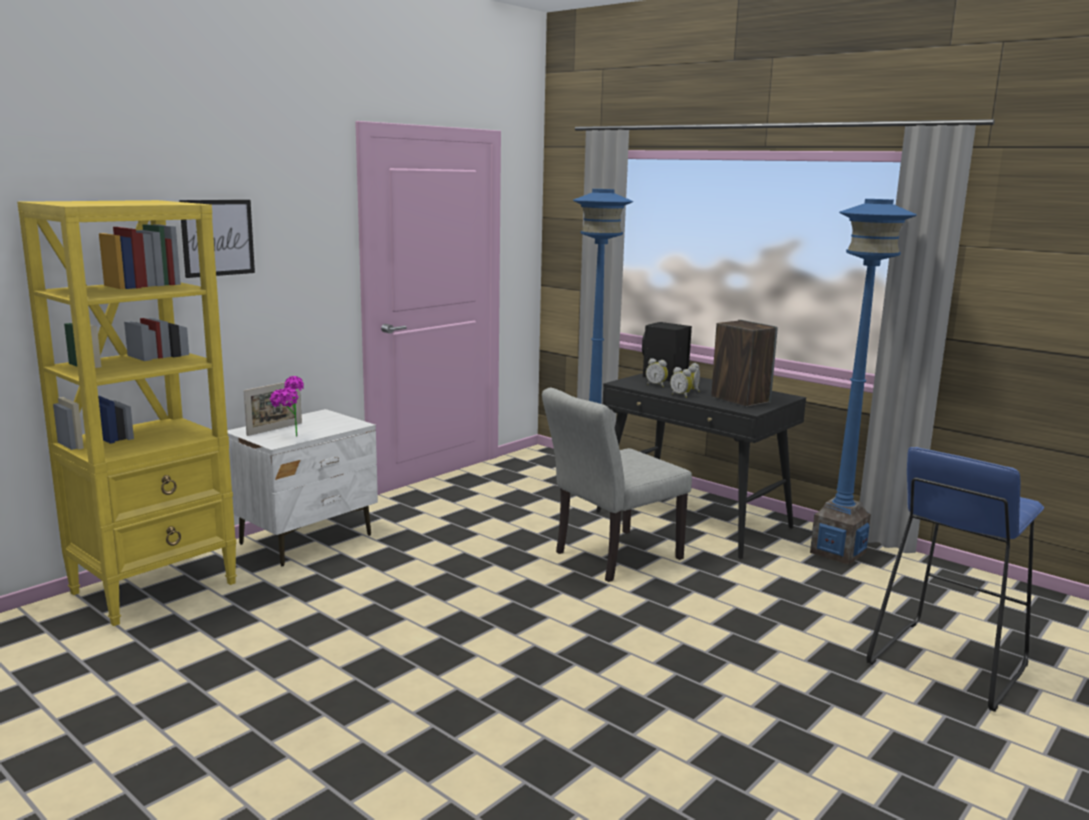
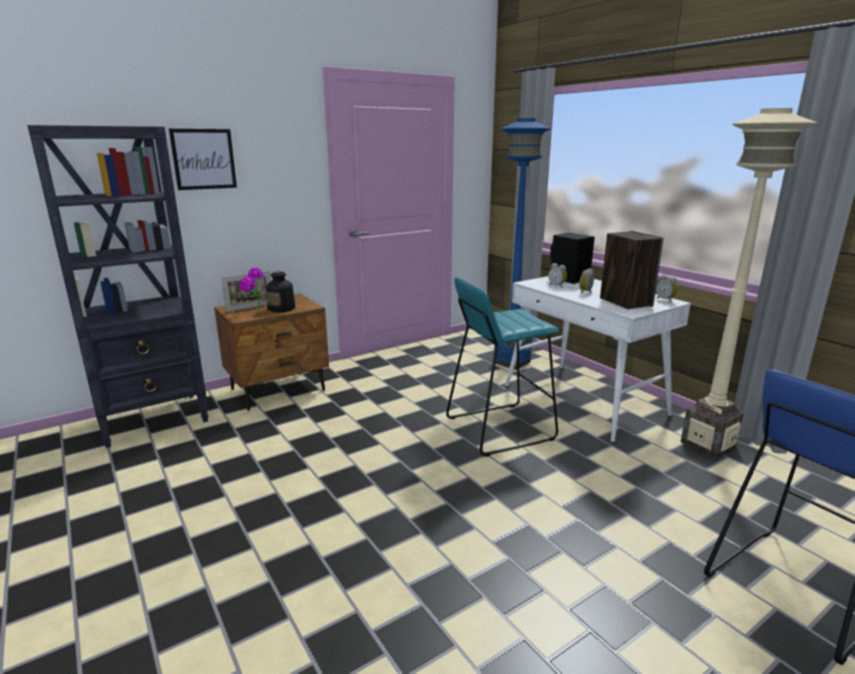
camera: 15 degrees right, 5 degrees up
yellow bookcase [17,200,237,626] -> black bookcase [27,125,209,448]
white nightstand [227,409,378,566] -> brown nightstand [214,294,329,411]
grey chair [542,388,692,582] -> turquoise stool [446,277,559,457]
black desk [596,373,806,559] -> white desk [505,276,691,442]
alarm clock [670,367,693,398] -> alarm clock moved to [656,275,678,303]
blue floor lamp [810,199,917,565] -> beige floor lamp [681,108,818,459]
none -> bottle [266,271,295,313]

